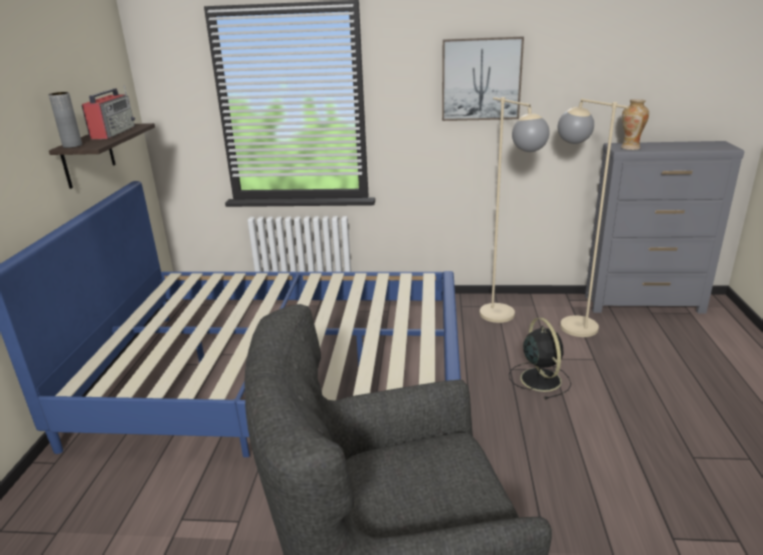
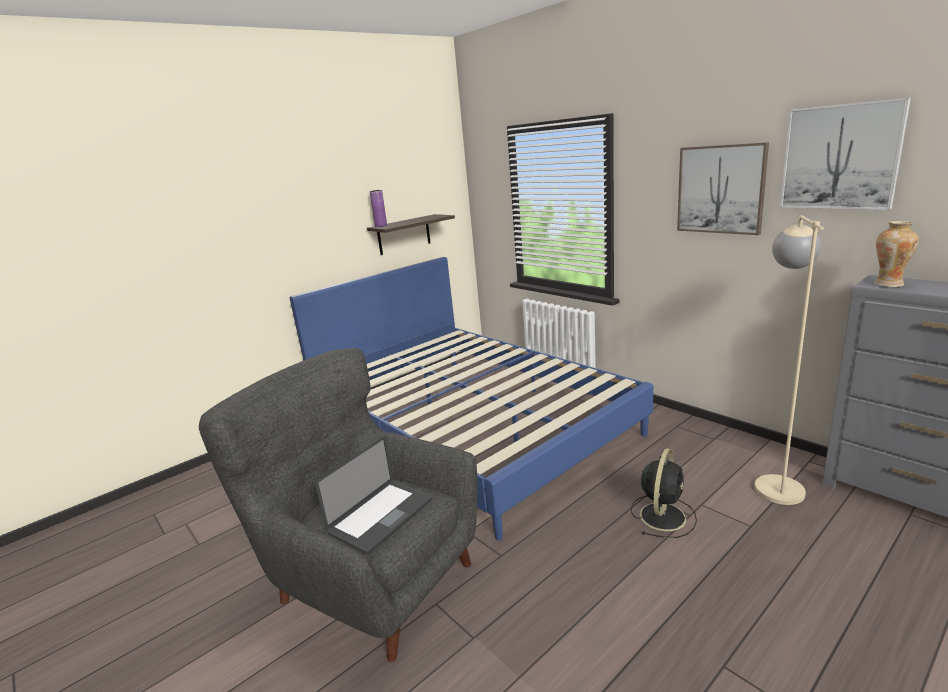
camera: 45 degrees right, 5 degrees down
grey vase [49,92,82,148] -> purple vase [370,190,387,227]
radio [82,85,135,139] -> none
beige floor lamp [480,97,550,323] -> none
none -> laptop [315,436,432,554]
none -> picture [780,97,911,210]

